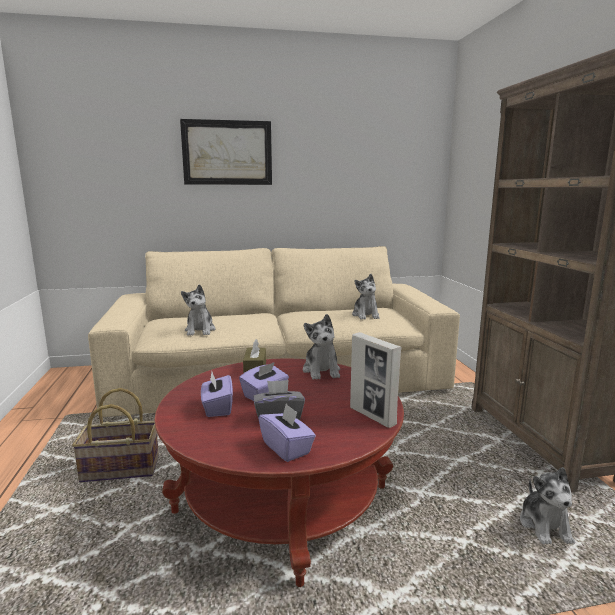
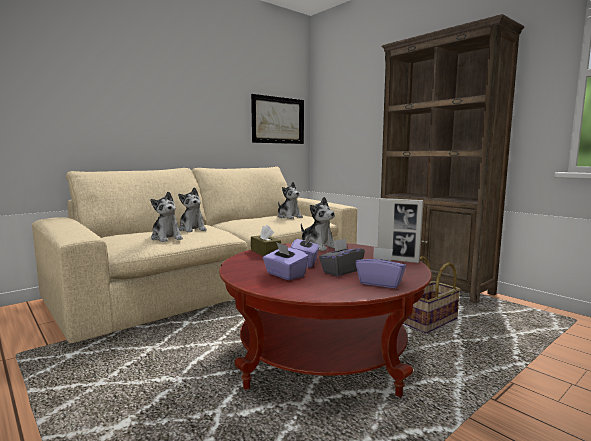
camera: 30 degrees left, 5 degrees down
basket [72,388,159,482] -> basket moved to [403,256,461,333]
picture [180,119,272,185] -> picture moved to [251,94,304,144]
plush toy [520,467,575,544] -> plush toy moved to [178,187,206,232]

